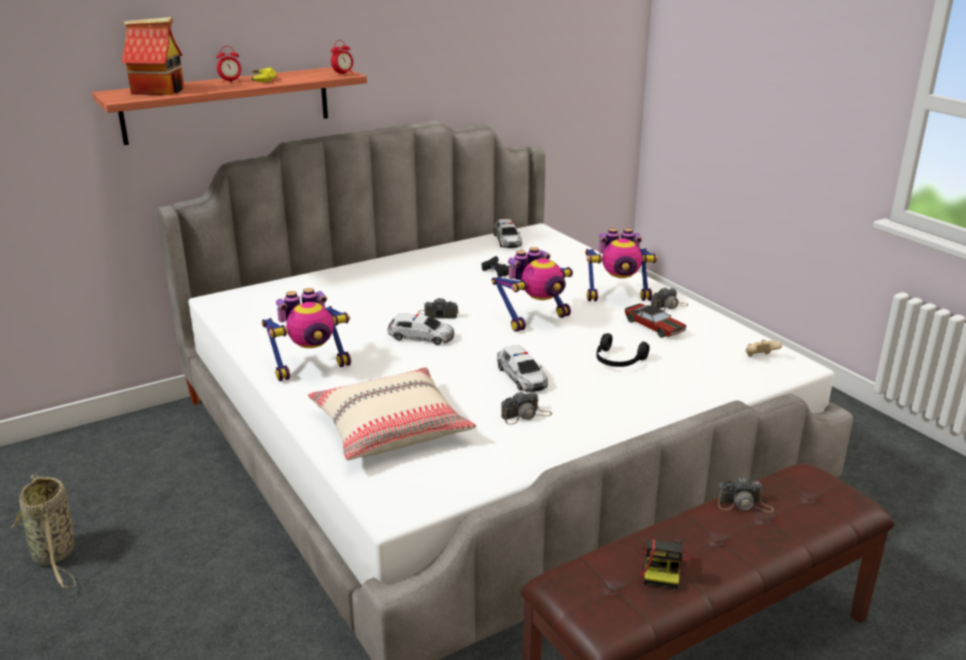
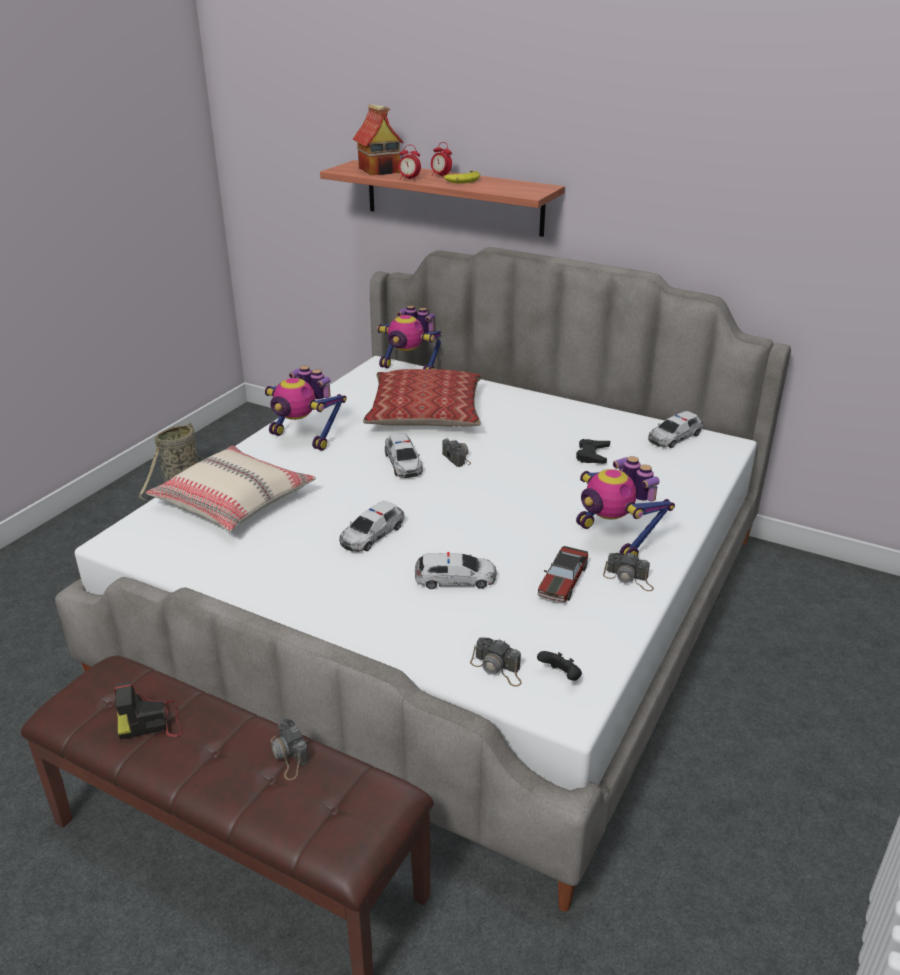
camera: 60 degrees right, 5 degrees up
alarm clock [331,40,353,76] -> alarm clock moved to [398,145,421,181]
toy robot [492,247,573,332] -> toy robot moved to [377,305,441,369]
camera [501,391,552,424] -> camera moved to [470,637,522,687]
black headphones [596,333,650,367] -> toy car [415,552,497,589]
beige game controller [746,339,782,357] -> black game controller [537,651,582,681]
none -> pillow [363,369,482,427]

